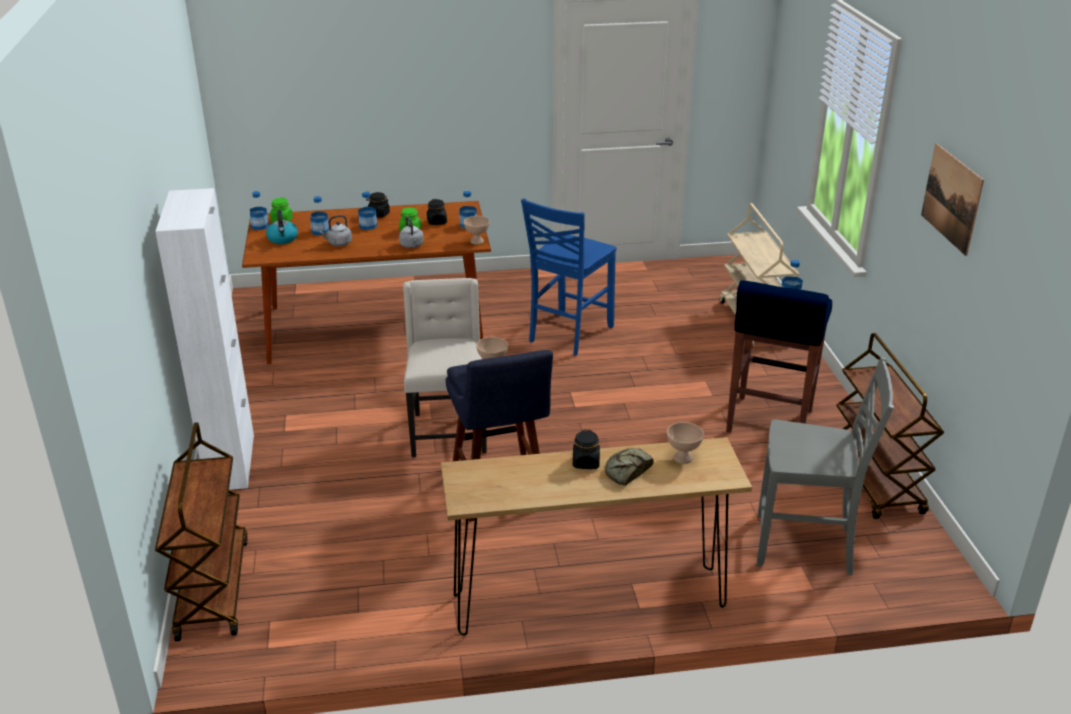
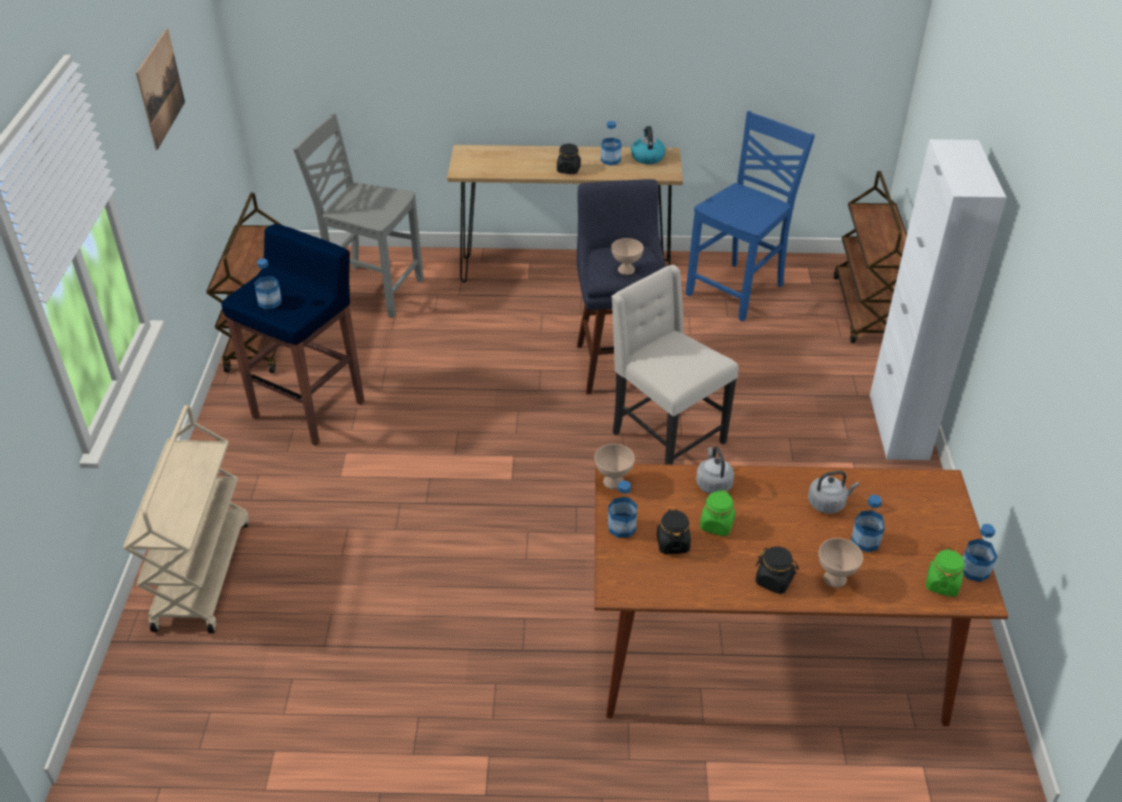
camera: 170 degrees left, 10 degrees up
kettle [266,210,298,244] -> kettle moved to [631,126,665,164]
bottle [358,191,377,230] -> bottle moved to [601,121,621,166]
beige chair [403,278,487,457] -> beige chair turned 135 degrees clockwise [612,265,739,465]
blue chair [521,198,617,356] -> blue chair moved to [686,111,815,322]
bread [605,448,654,486] -> none
beige bowl [667,422,704,464] -> beige bowl moved to [819,538,863,588]

